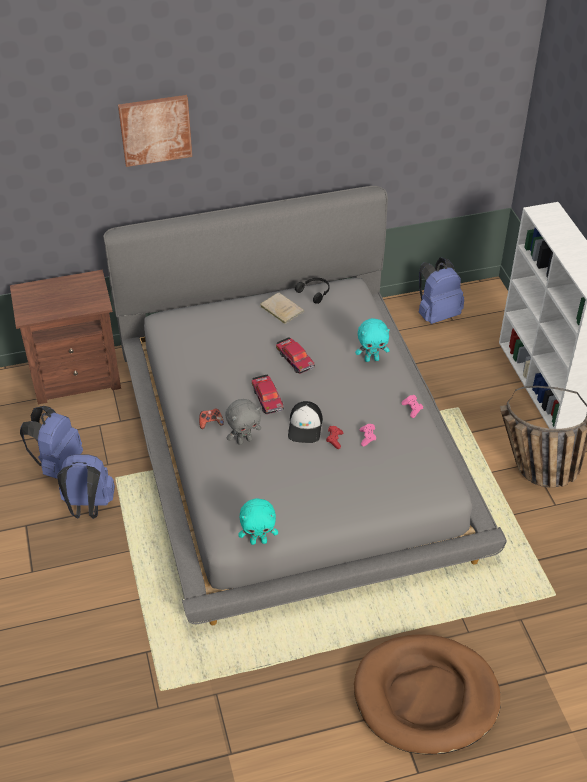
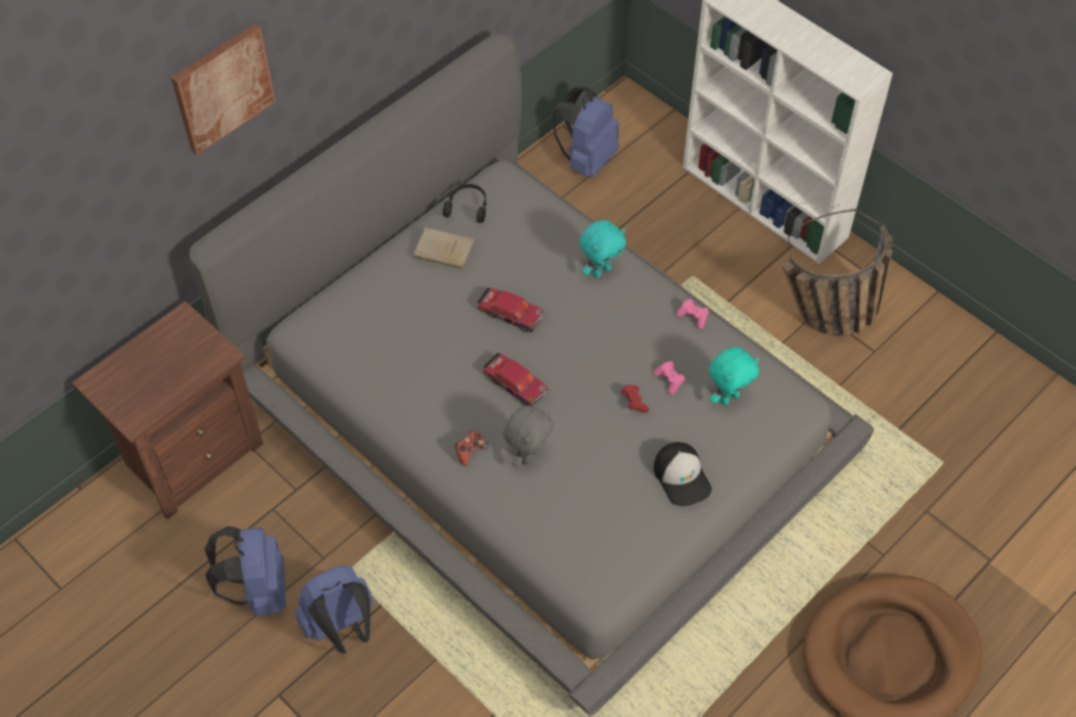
camera: 30 degrees left, 10 degrees up
turquoise plush toy [238,498,278,545] -> turquoise plush toy moved to [709,347,759,405]
cap [288,401,323,443] -> cap moved to [654,442,712,506]

